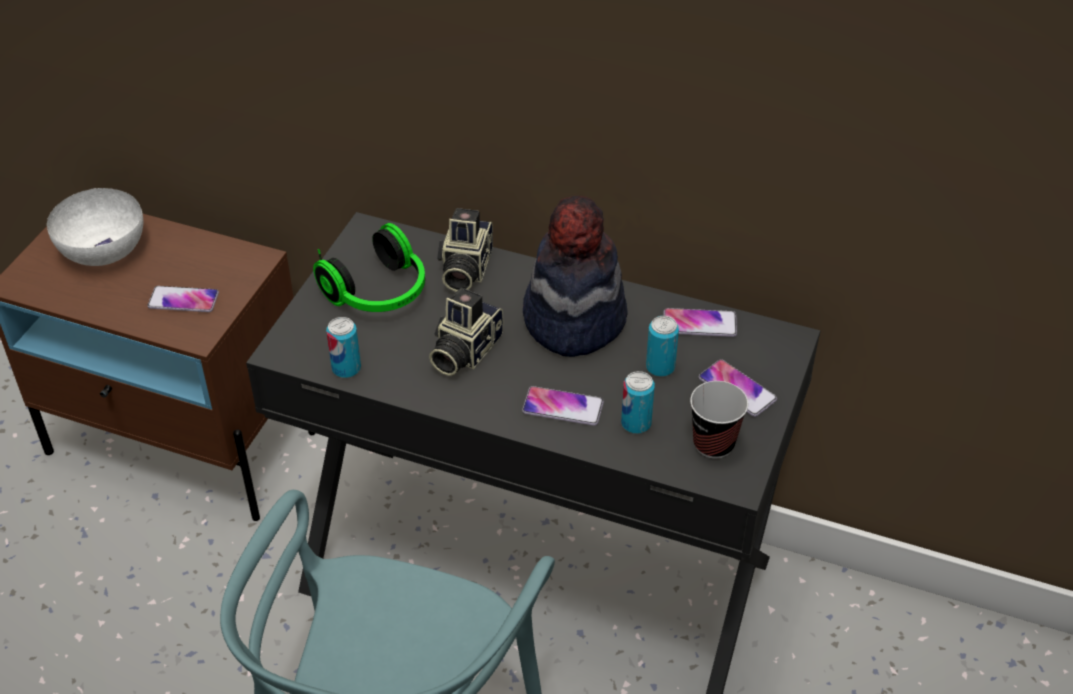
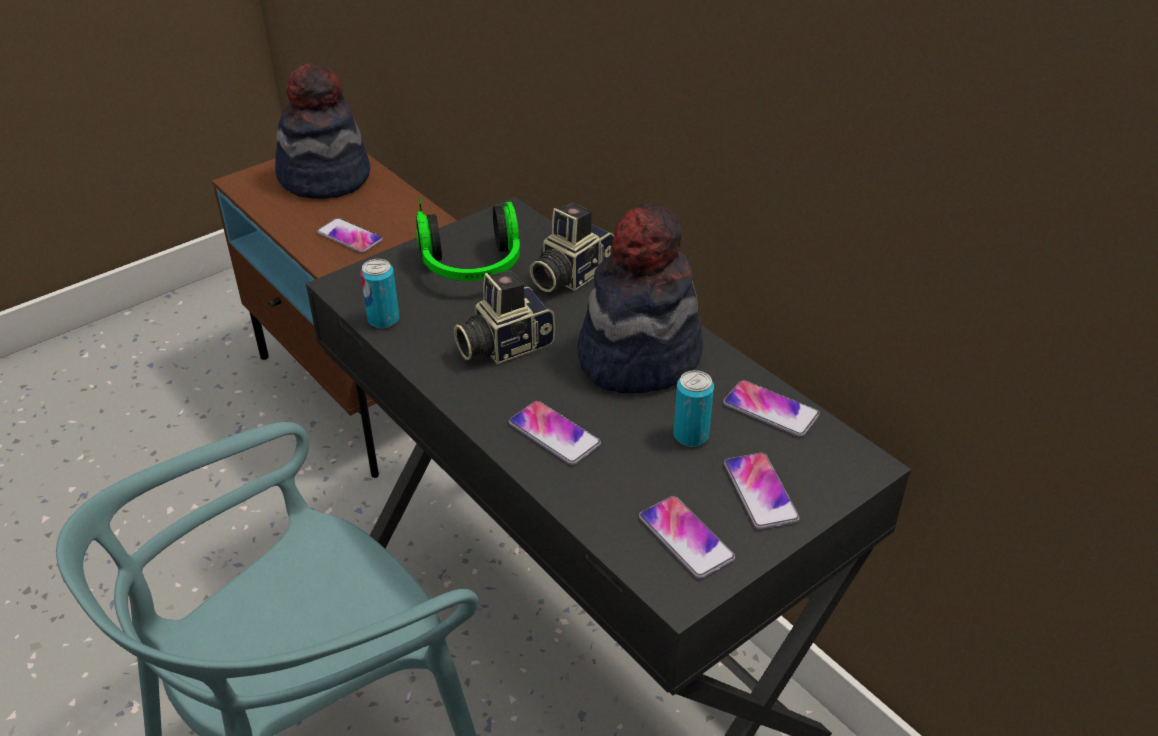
camera: 30 degrees right, 5 degrees down
white bowl [47,188,143,266] -> hat [275,64,370,199]
can [621,371,655,434] -> none
cup [690,381,748,459] -> phone [639,496,735,579]

